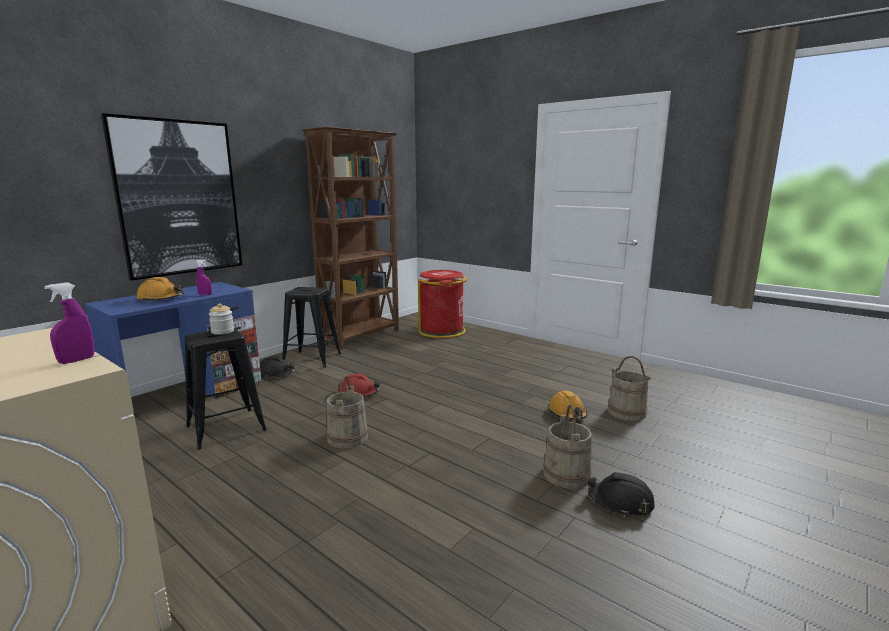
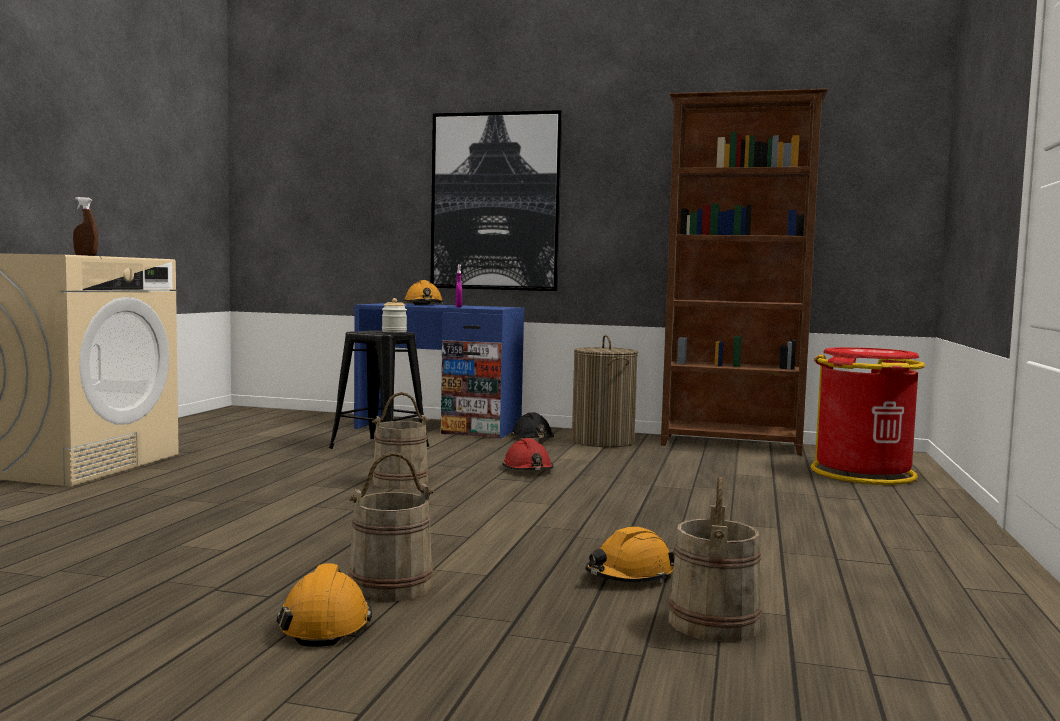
camera: 65 degrees right, 10 degrees down
purple spray bottle [44,282,94,364] -> brown spray bottle [73,197,98,256]
black stool [282,287,341,368] -> laundry basket [572,335,638,447]
black hard hat [587,472,655,517] -> orange hard hat [277,563,372,647]

